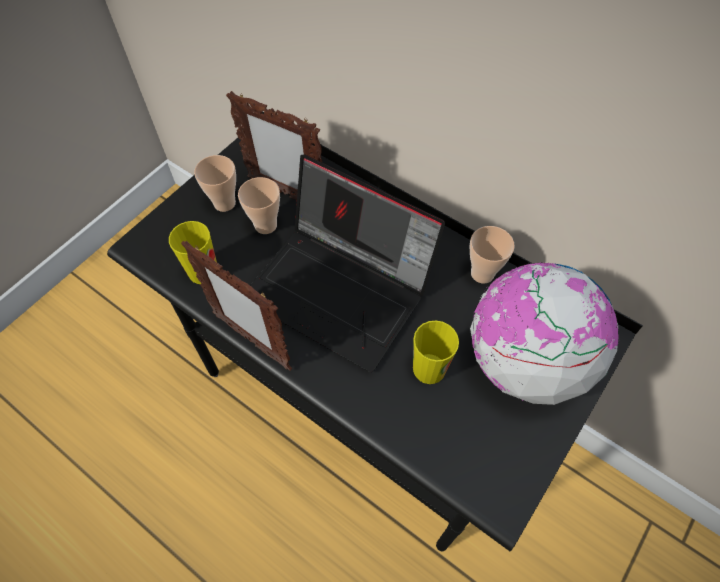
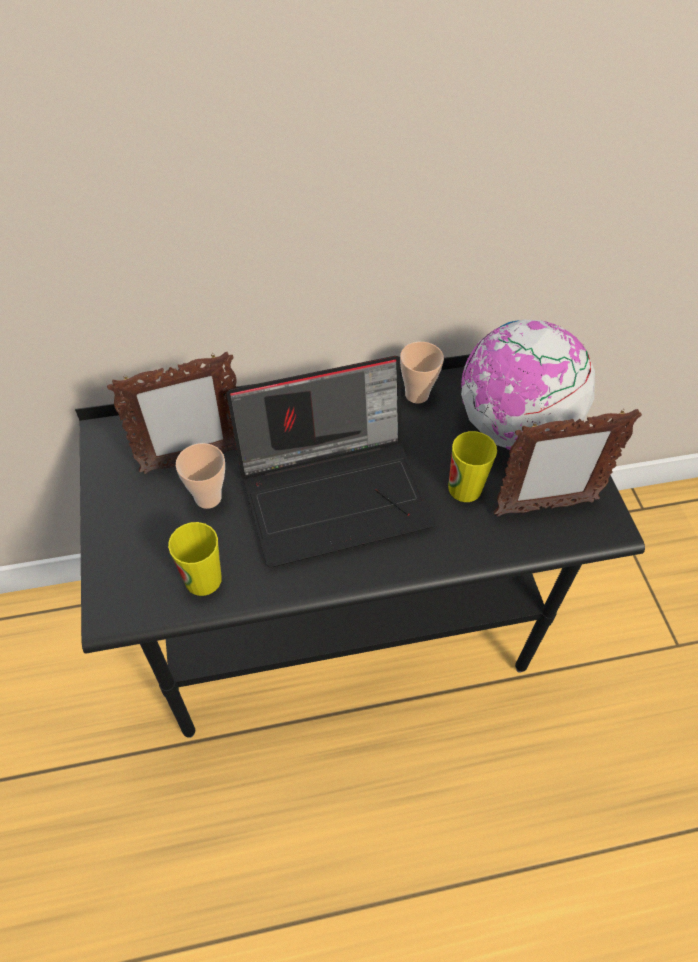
camera: 50 degrees left, 5 degrees down
picture frame [181,241,292,371] -> picture frame moved to [493,409,642,517]
cup [194,155,236,212] -> none

